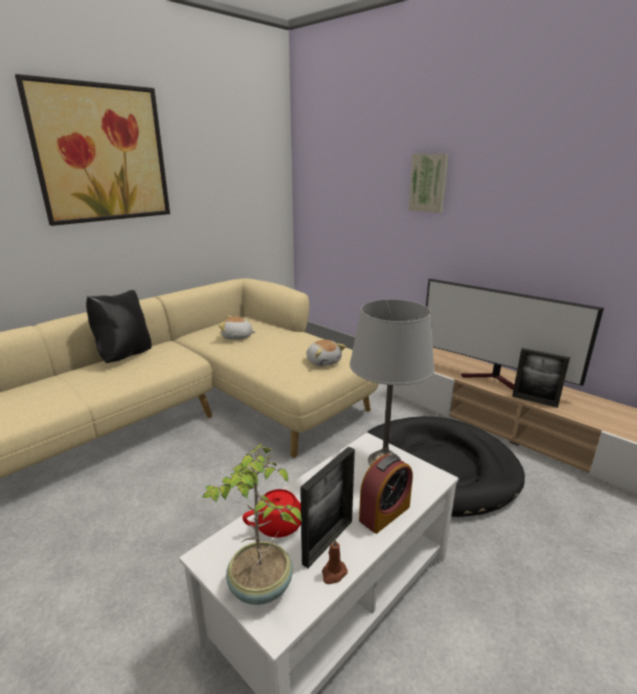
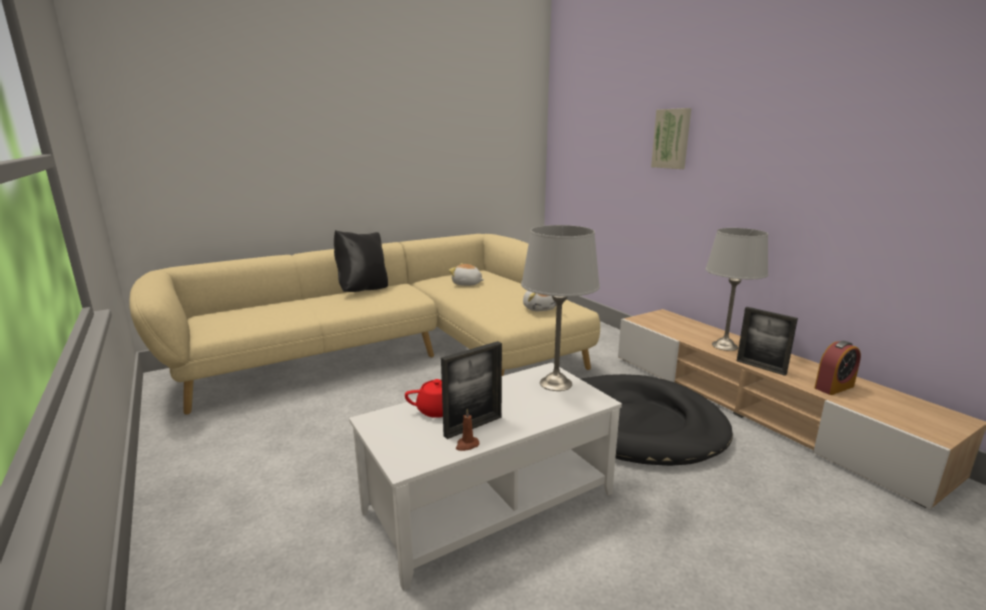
camera: 15 degrees right, 5 degrees down
picture [15,74,170,226] -> none
potted plant [202,444,302,605] -> none
alarm clock [359,454,413,534] -> alarm clock moved to [815,341,861,395]
television [426,279,604,390] -> grey table lamp [706,228,768,351]

